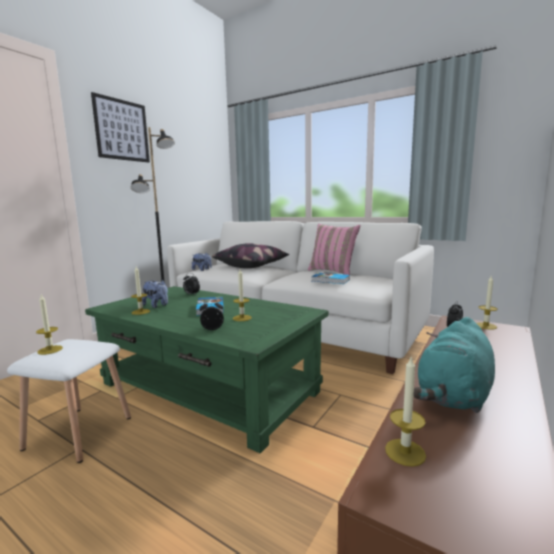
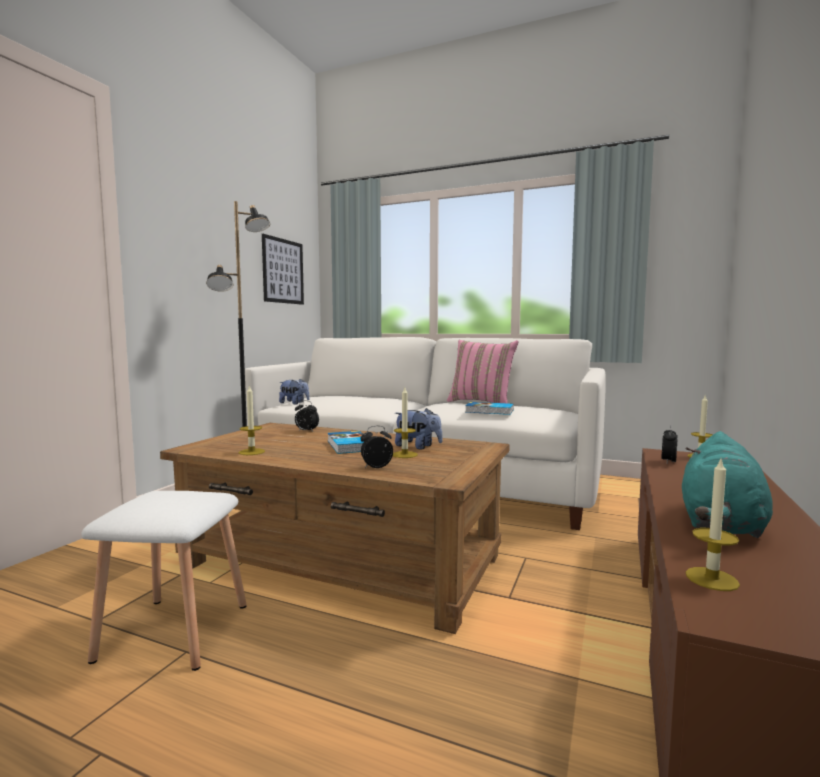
camera: 10 degrees left, 5 degrees down
candle [36,295,63,355] -> none
green coffee table [85,286,328,453] -> brown coffee table [160,423,510,634]
picture [91,92,150,163] -> picture moved to [262,234,304,305]
plush toy [142,279,168,308] -> plush toy moved to [395,408,443,450]
pillow [212,243,289,268] -> none

